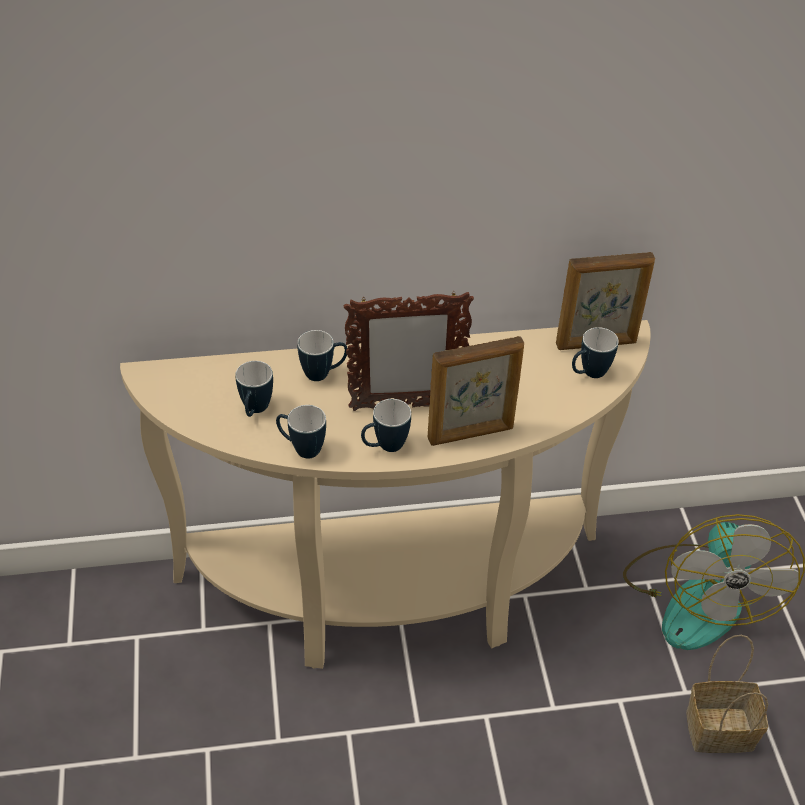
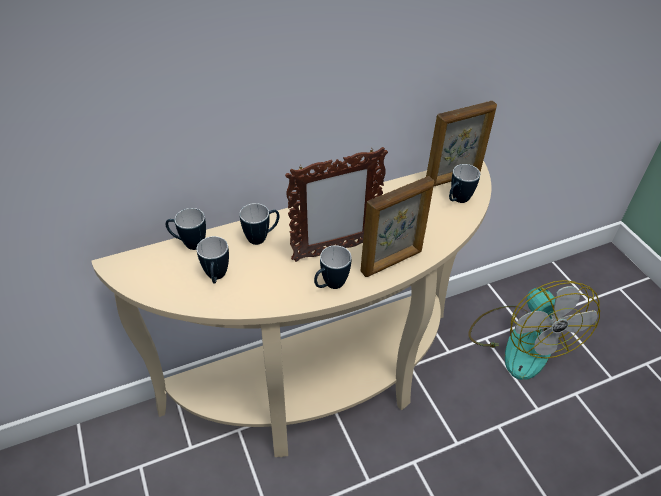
camera: 15 degrees left, 0 degrees up
mug [276,405,326,459] -> mug moved to [166,208,206,250]
basket [686,635,768,753] -> none

